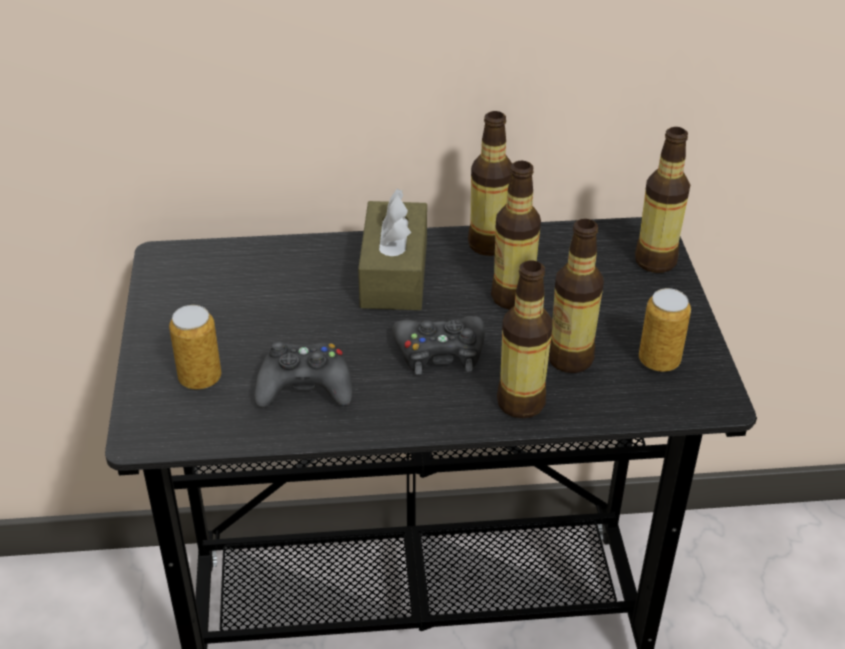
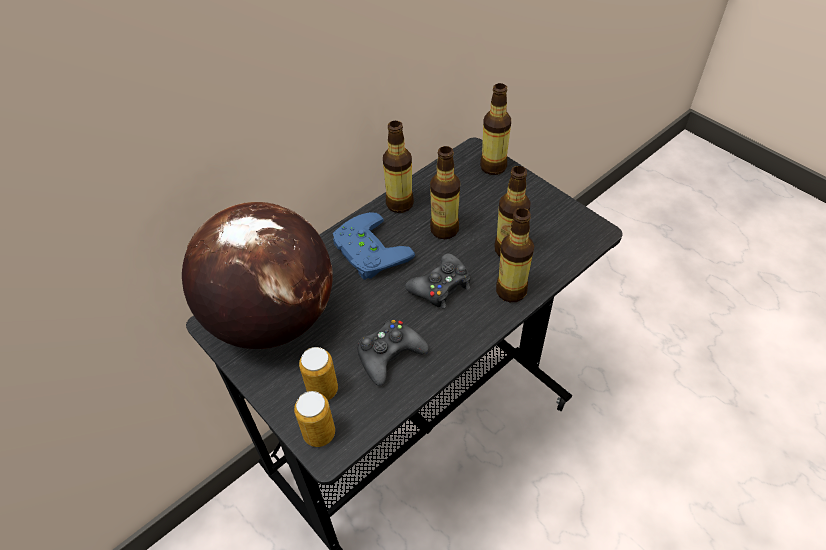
camera: 35 degrees left, 10 degrees up
brown tissue box [358,189,427,310] -> blue game controller [333,212,415,280]
can [639,288,691,372] -> can moved to [294,391,335,447]
none -> globe [182,202,333,349]

